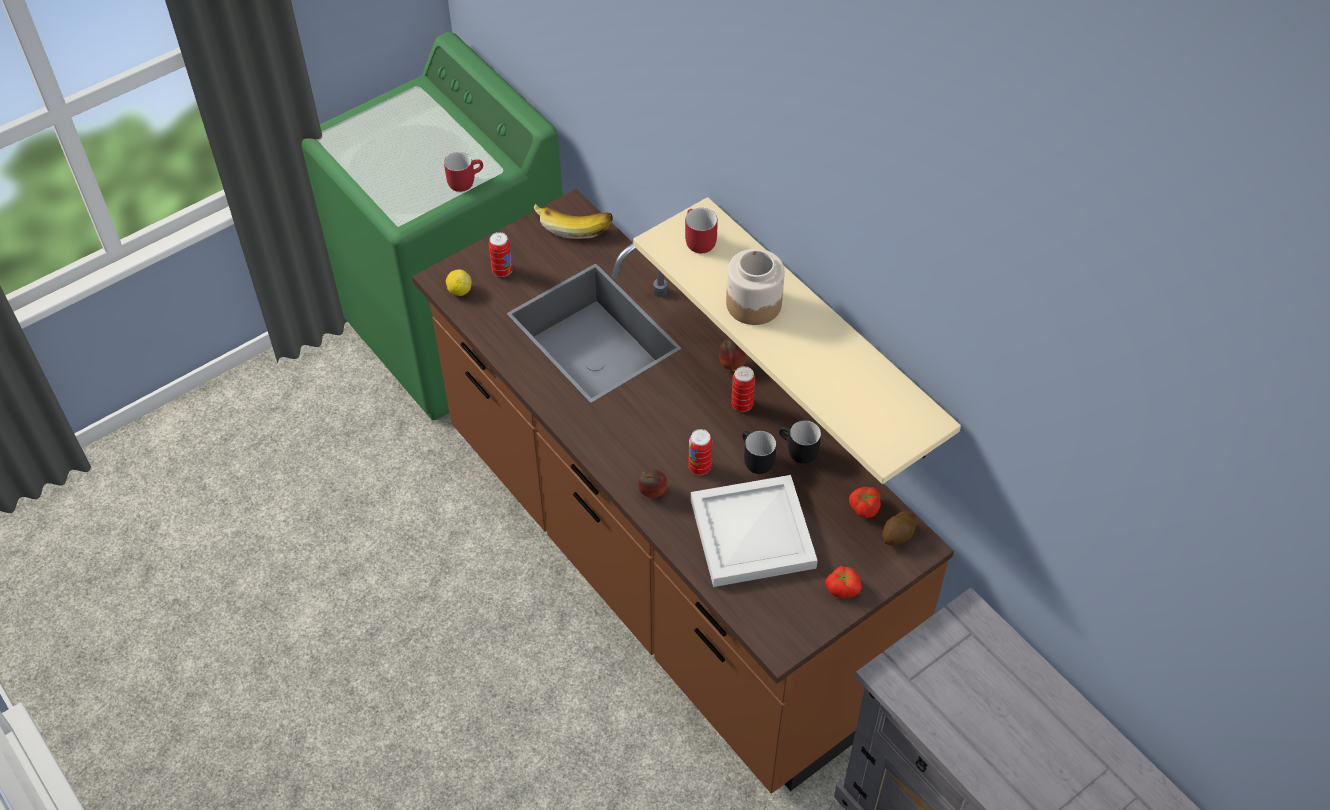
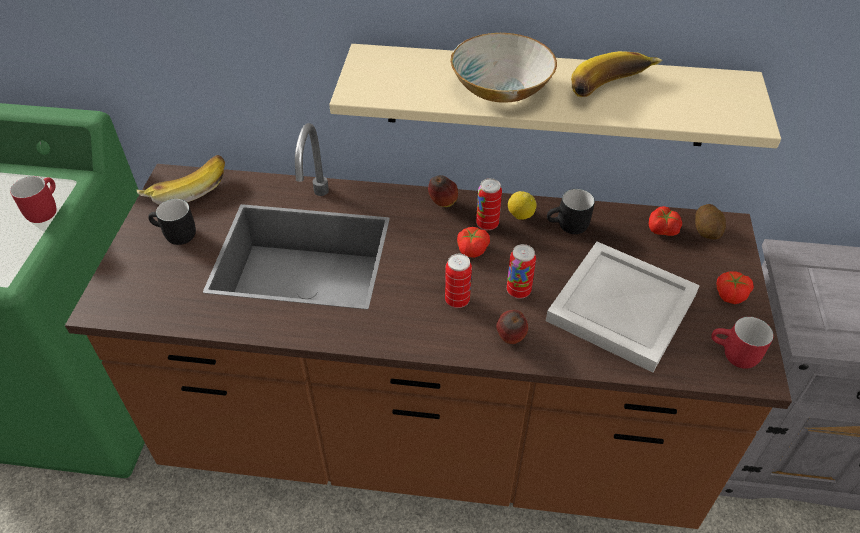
camera: 45 degrees left, 5 degrees down
lemon [446,269,472,296] -> lemon moved to [508,191,537,220]
can [489,232,513,277] -> can moved to [445,254,472,308]
red mug [685,208,718,253] -> red mug moved to [711,316,774,369]
jar [726,249,785,325] -> bowl [450,33,557,103]
black mug [742,431,777,474] -> black mug moved to [148,199,196,245]
none -> tomato [457,227,490,258]
none -> banana [571,51,663,97]

